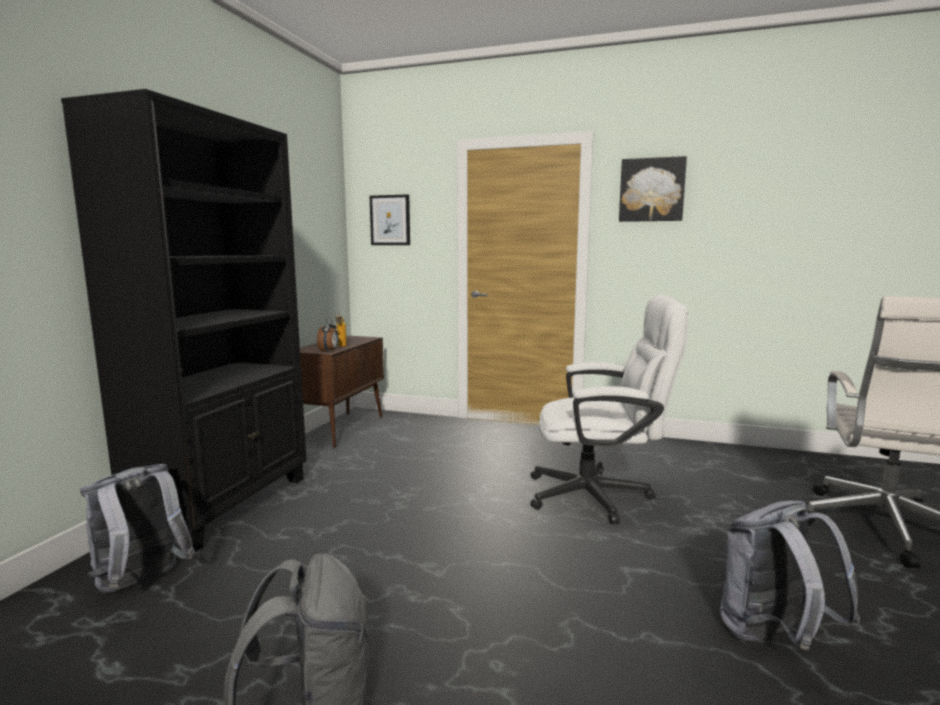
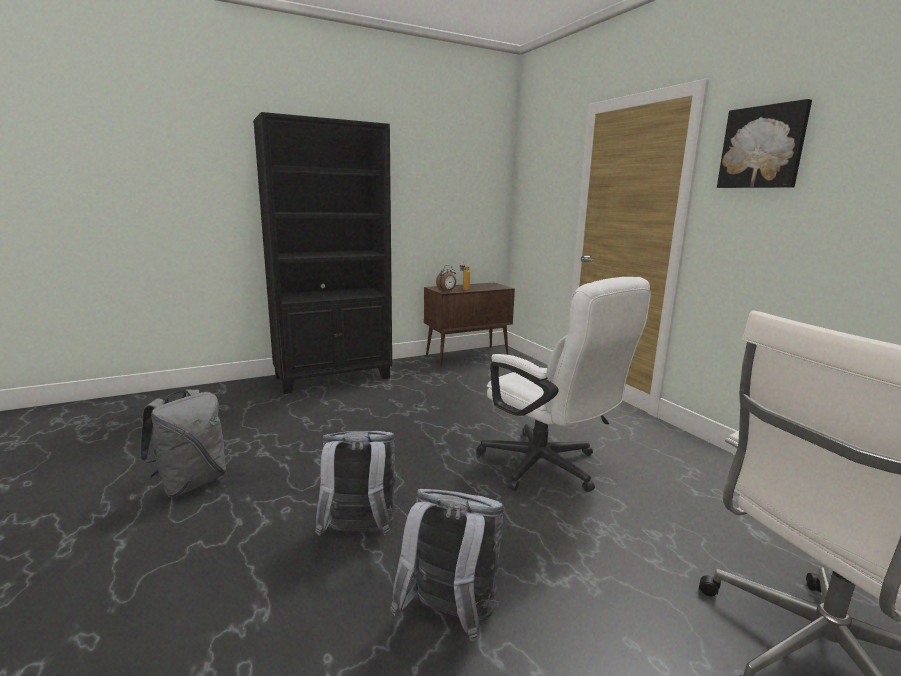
camera: 45 degrees right, 5 degrees up
grey backpack [80,464,196,593] -> grey backpack moved to [315,431,399,536]
picture [370,194,410,245] -> none

